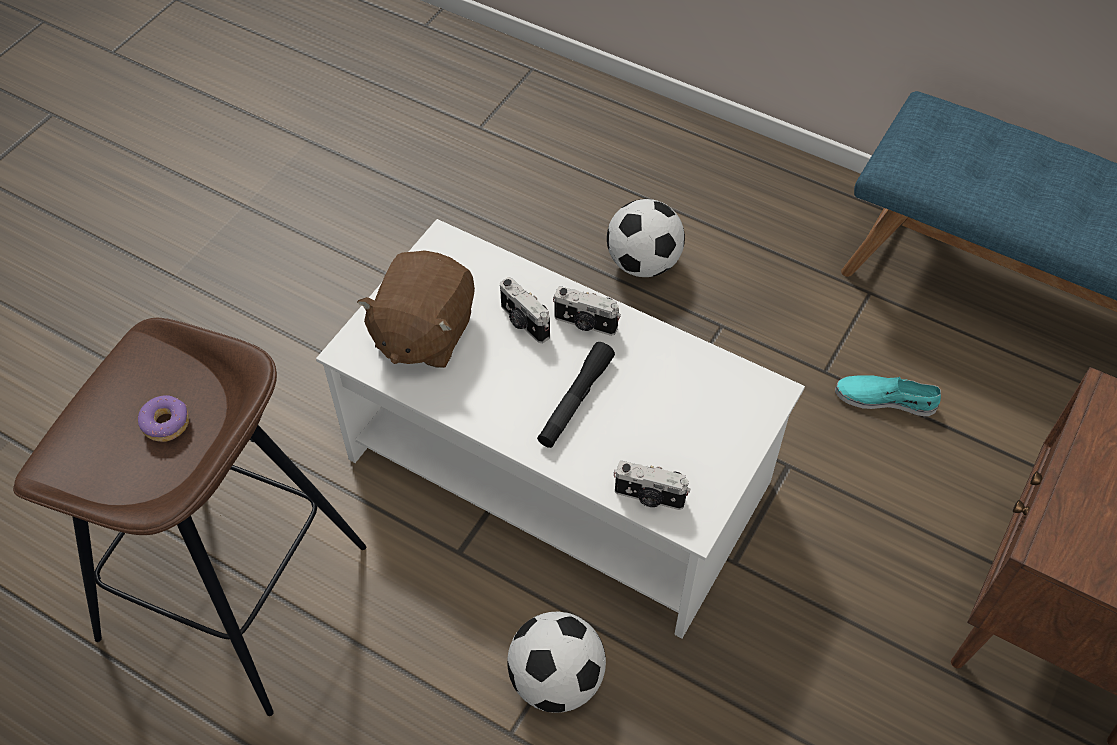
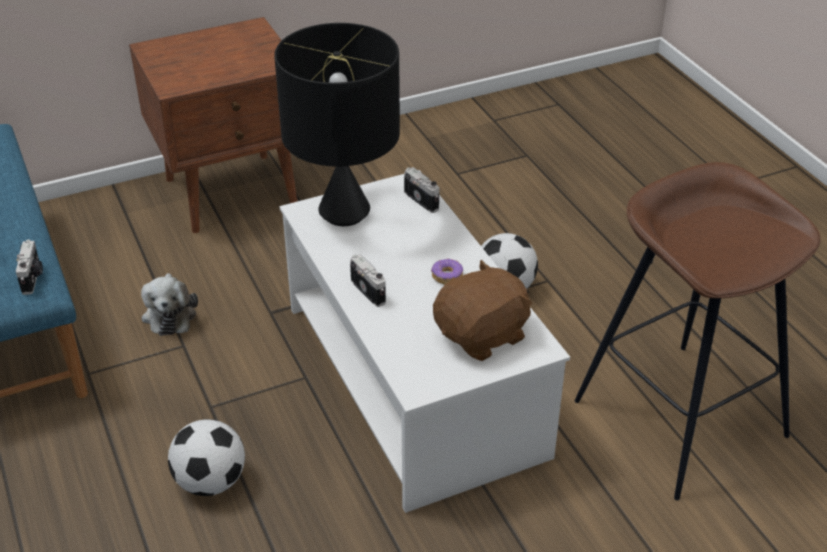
camera: 145 degrees left, 15 degrees down
donut [138,395,189,442] -> donut moved to [431,258,463,285]
camera [500,277,550,343] -> camera moved to [16,239,43,295]
black flashlight [537,342,615,448] -> none
turquoise shoe [835,375,941,416] -> plush toy [141,273,198,336]
none -> black table lamp [274,23,400,226]

